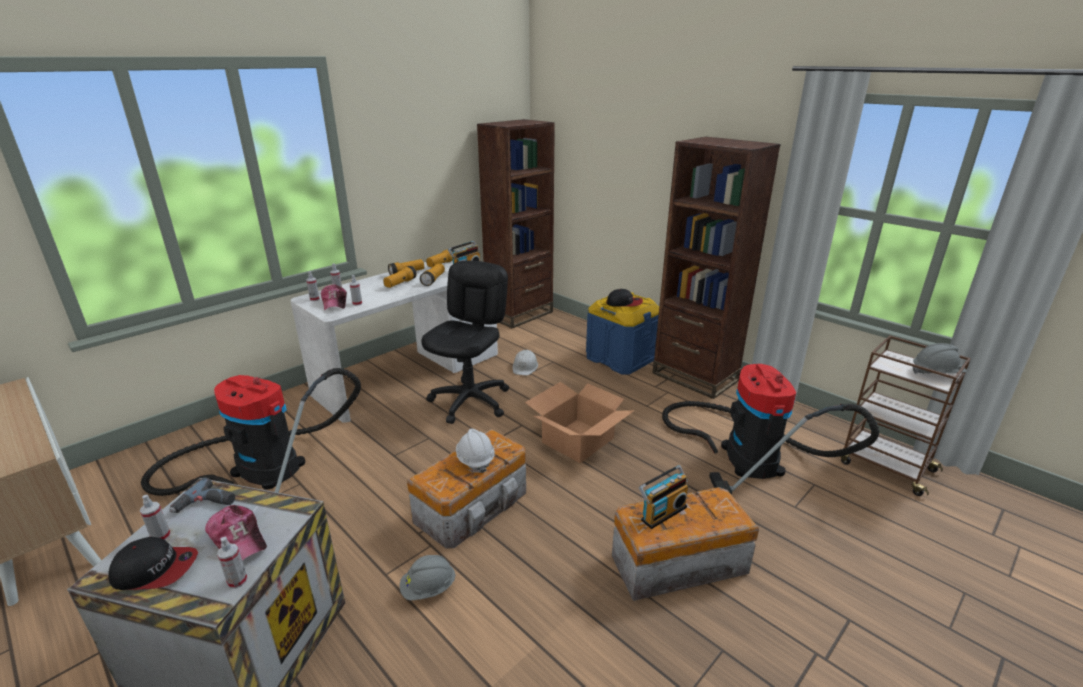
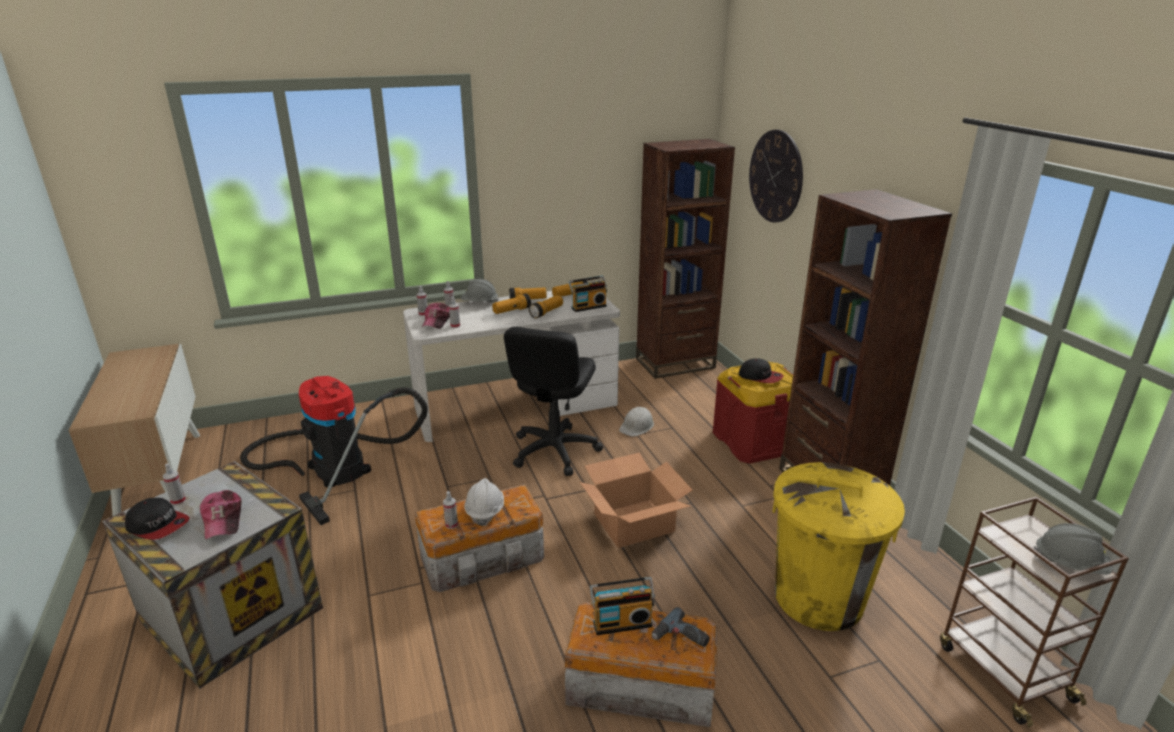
camera: 25 degrees right, 0 degrees up
power drill [169,477,235,513] -> power drill moved to [652,607,710,647]
spray bottle [217,537,248,589] -> spray bottle moved to [443,491,458,529]
grey hard hat [400,555,456,601] -> grey hard hat moved to [461,279,499,303]
black office chair [421,261,509,424] -> black office chair turned 150 degrees clockwise [504,327,603,476]
blue storage box [586,292,659,375] -> red storage box [713,361,793,464]
vacuum cleaner [662,364,879,495] -> yellow trash can [773,462,905,631]
none -> wall clock [749,130,803,223]

